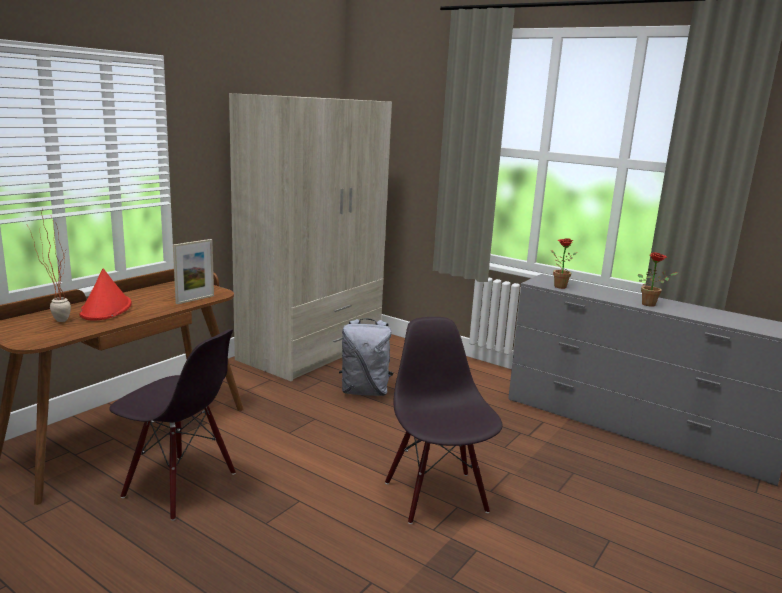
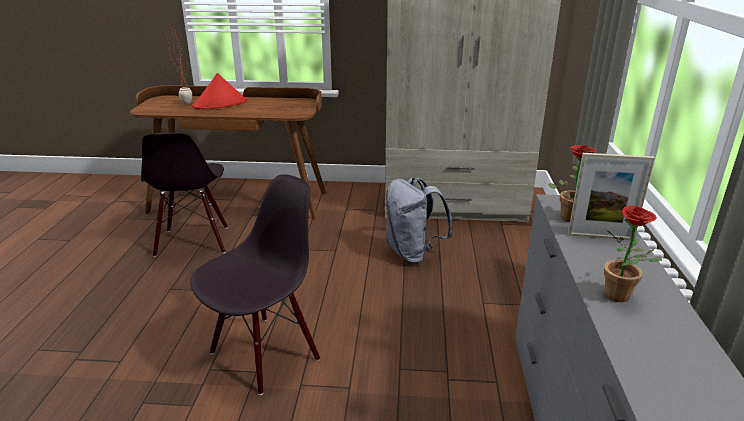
camera: 60 degrees right, 10 degrees up
picture frame [173,239,214,304] -> picture frame moved to [568,153,655,240]

